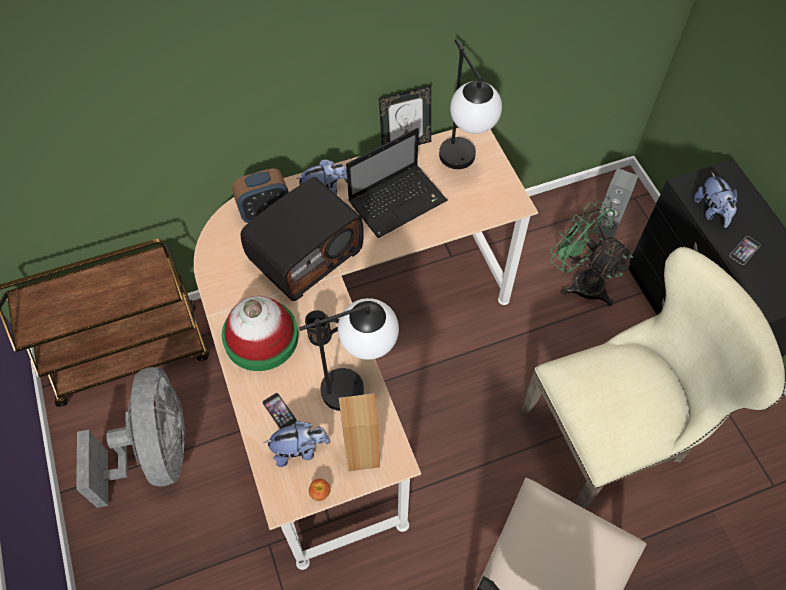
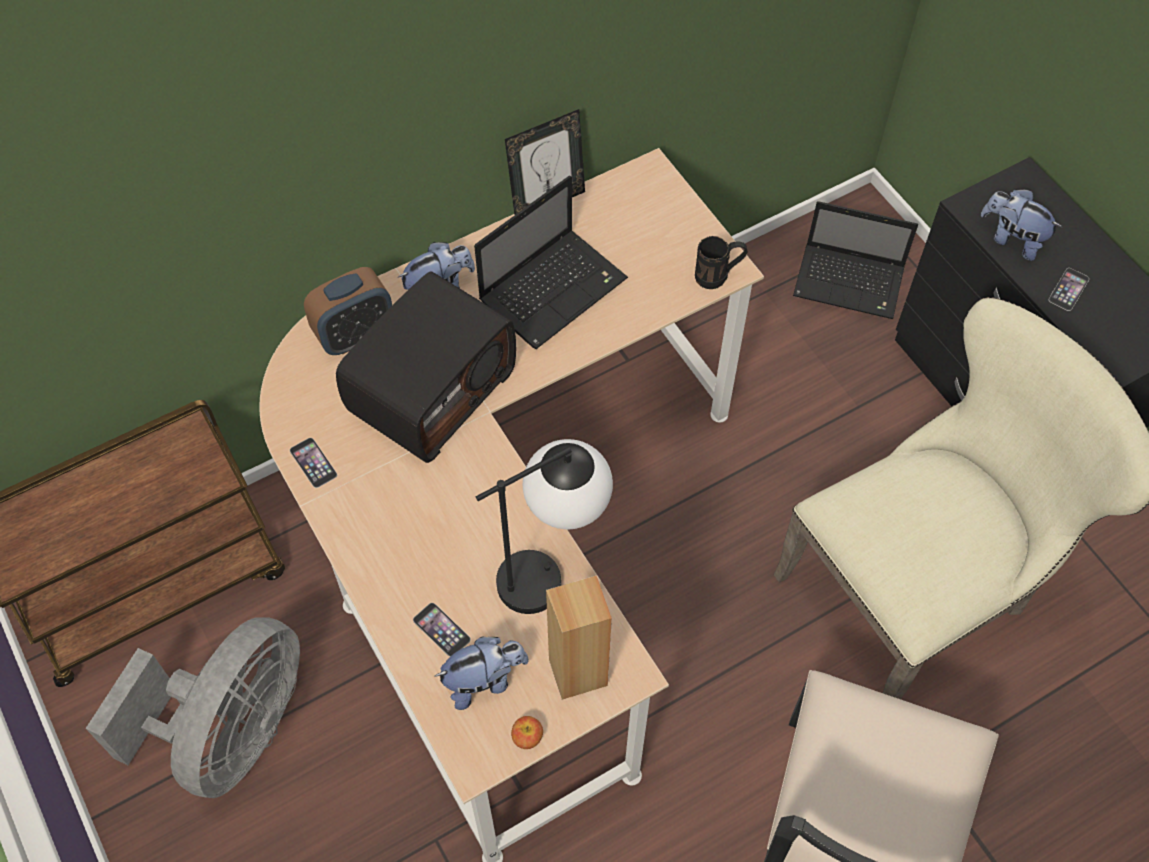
camera: 10 degrees left, 0 degrees up
grey fan [76,367,186,508] -> grey fan turned 45 degrees clockwise [85,617,300,798]
hat [222,296,299,371] -> none
black mug [305,310,339,346] -> black mug moved to [695,236,748,289]
table lamp [439,39,502,169] -> none
green fan [550,201,633,306] -> none
grey speaker [593,168,638,238] -> laptop [793,201,918,319]
plush toy [694,172,738,228] -> plush toy turned 150 degrees clockwise [981,189,1062,261]
none -> phone [290,438,337,488]

